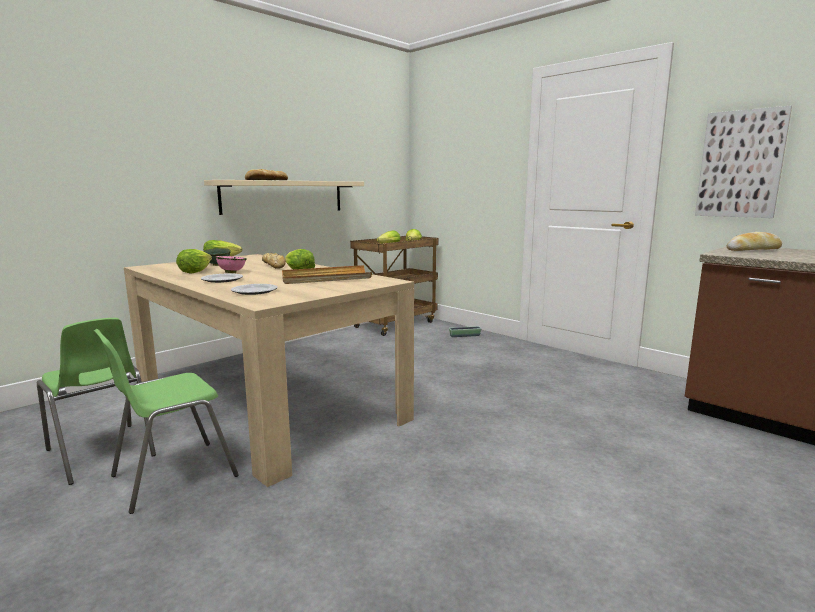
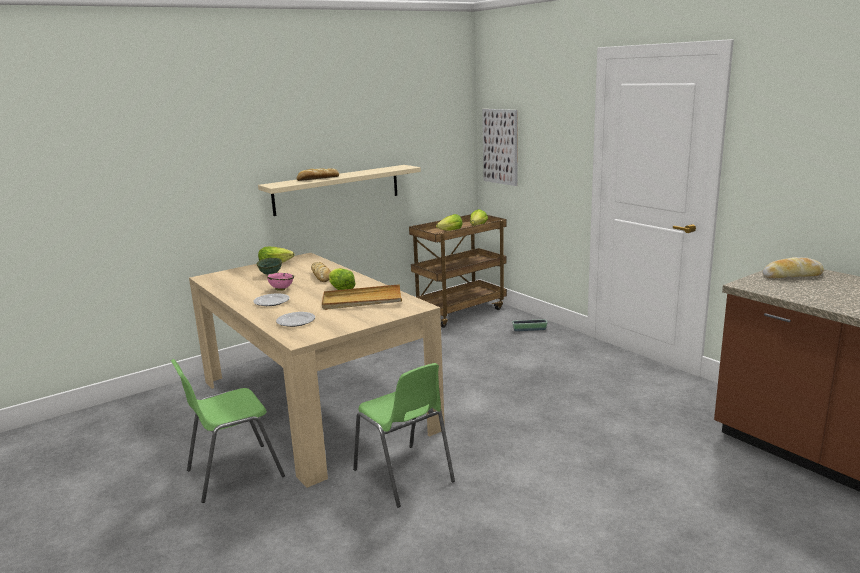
camera: 10 degrees right, 5 degrees up
green chair [37,318,156,485] -> green chair moved to [353,363,455,508]
lettuce [176,249,212,274] -> none
picture [695,106,792,218] -> picture moved to [482,109,518,186]

